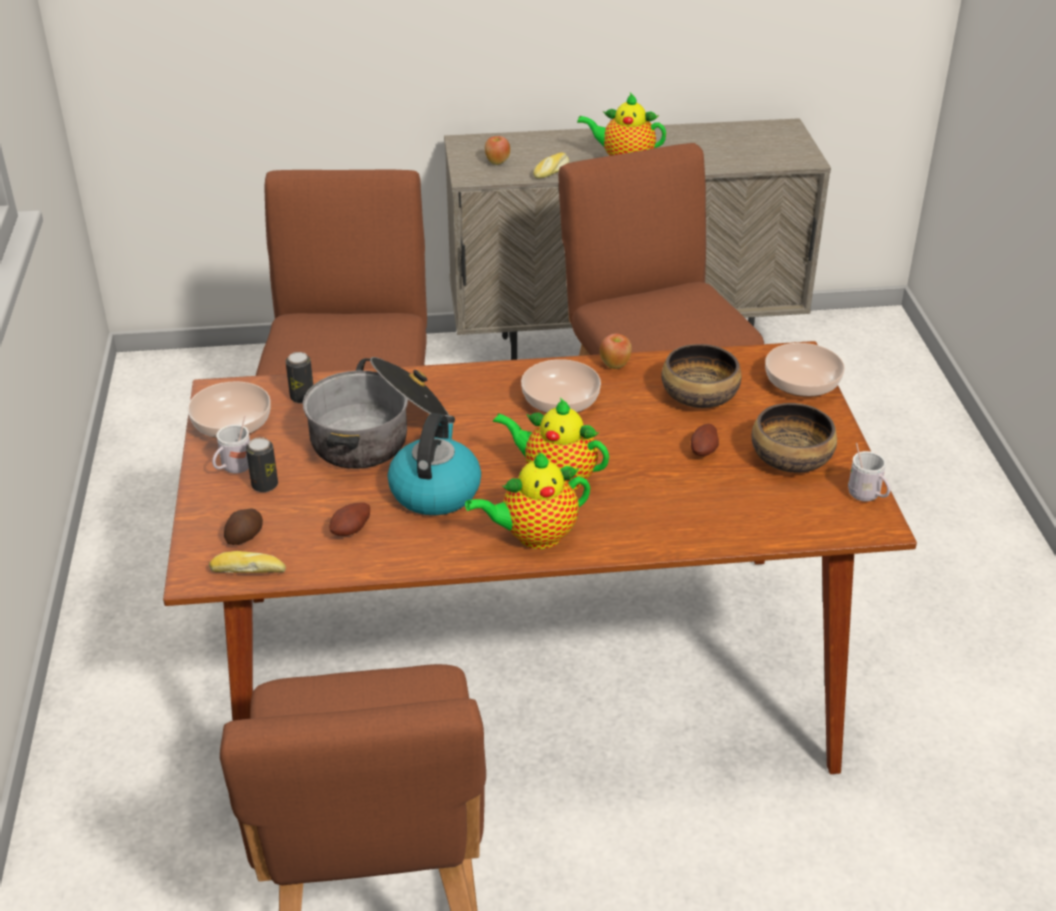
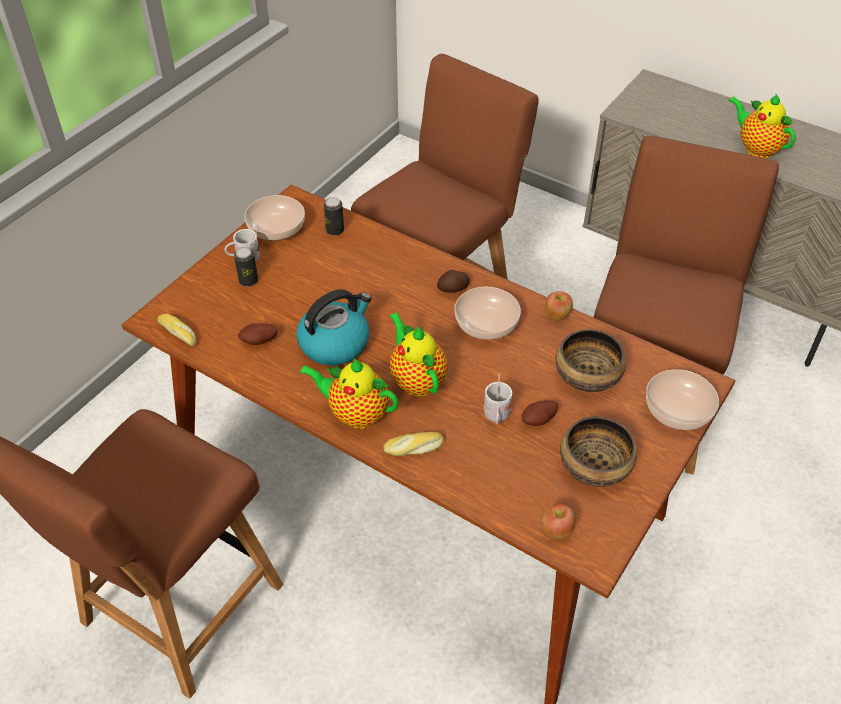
camera: 40 degrees right, 10 degrees up
potato [224,508,263,545] -> potato moved to [437,270,470,293]
cooking pot [303,357,449,469] -> none
apple [485,136,510,165] -> apple moved to [542,503,576,539]
bread [533,153,569,179] -> bread moved to [383,432,444,456]
white mug [848,443,891,501] -> white mug moved to [484,374,512,425]

